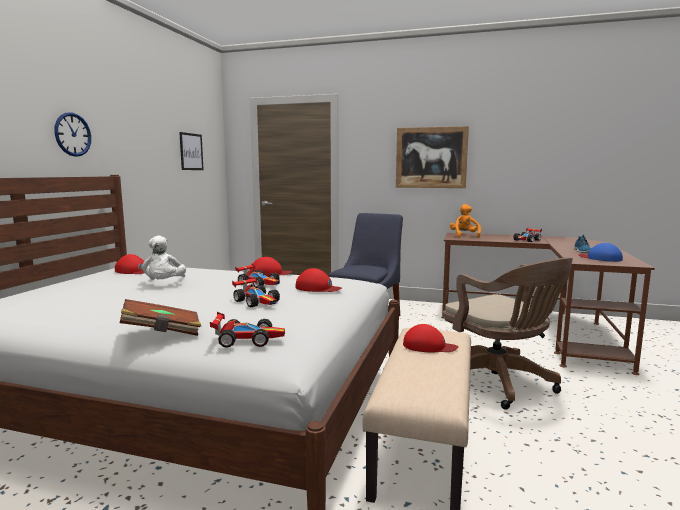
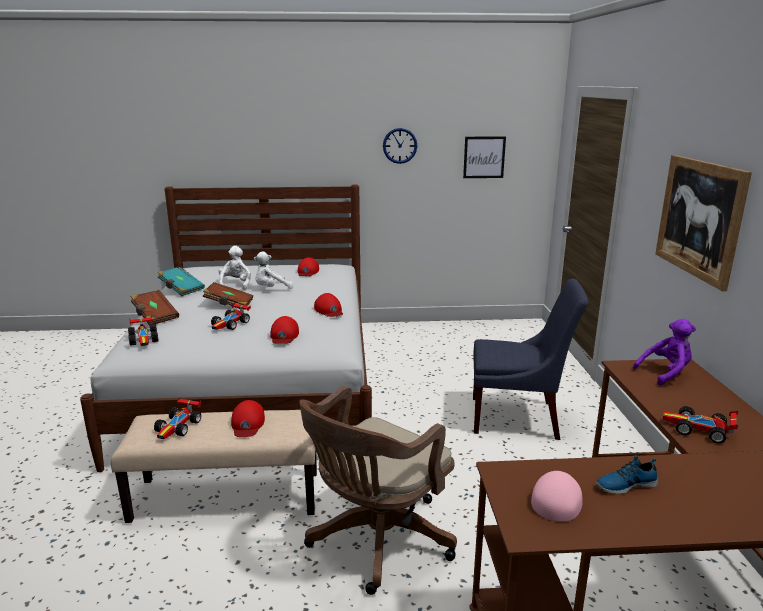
camera: 70 degrees right, 10 degrees up
wall clock [54,112,91,157] -> wall clock moved to [383,128,417,164]
toy car [235,263,280,287] -> toy car moved to [154,397,201,439]
orange plush toy [450,204,481,238] -> purple plush toy [633,319,696,386]
blue cap [579,243,623,262] -> pink cap [531,471,582,522]
none -> turquoise book [157,267,205,296]
none -> brown book [203,282,253,310]
none -> white plush toy [219,246,251,291]

